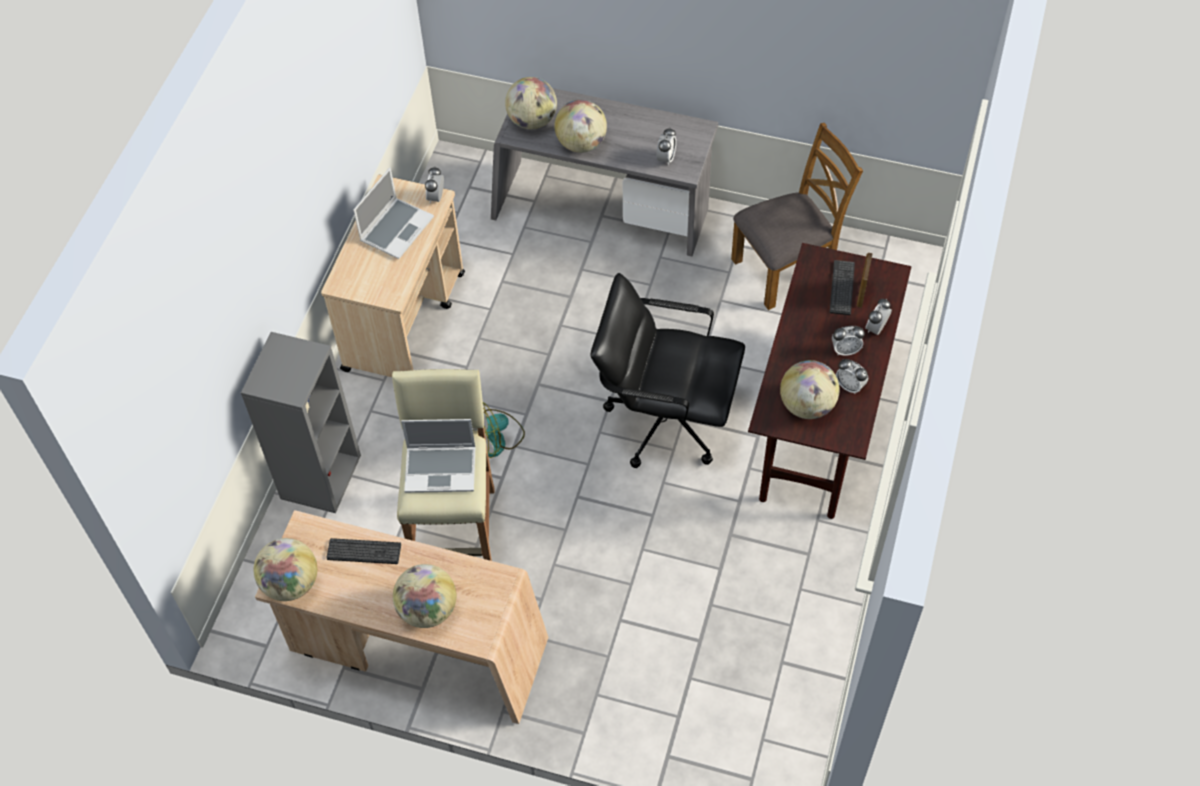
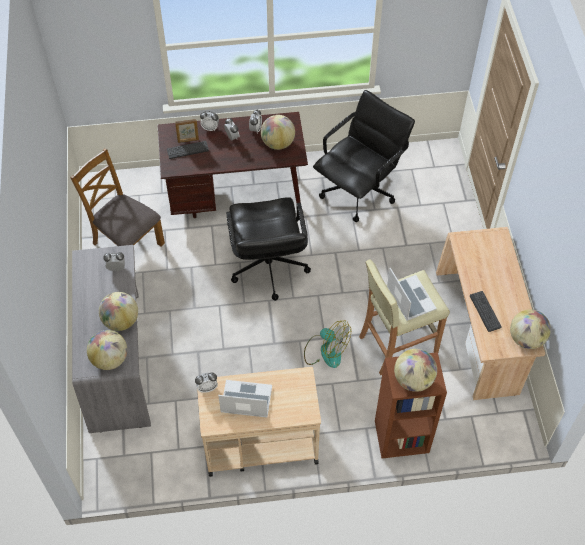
camera: 115 degrees left, 0 degrees up
grey bookcase [241,332,361,513] -> brown bookcase [375,352,447,458]
globe [393,564,456,628] -> globe moved to [394,349,437,392]
none -> black office chair [313,90,415,222]

